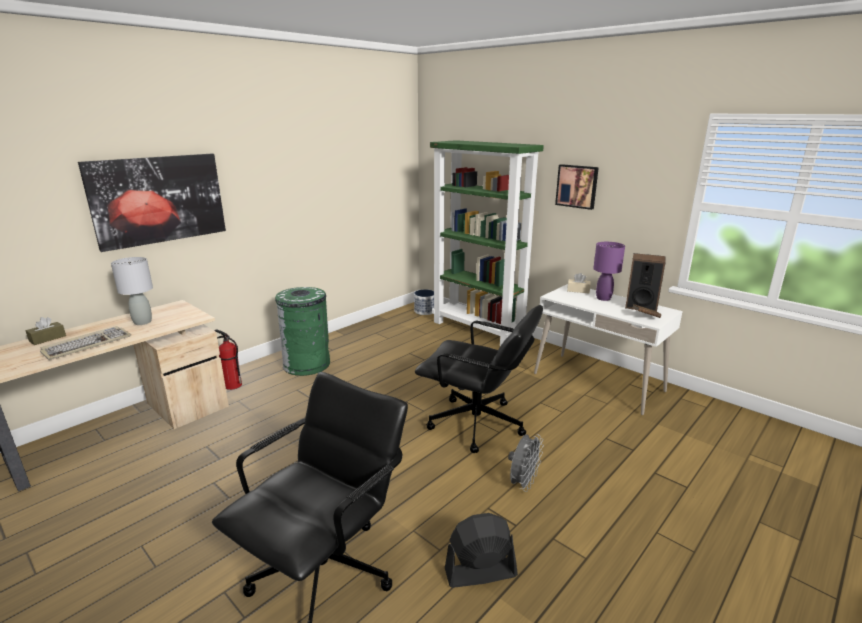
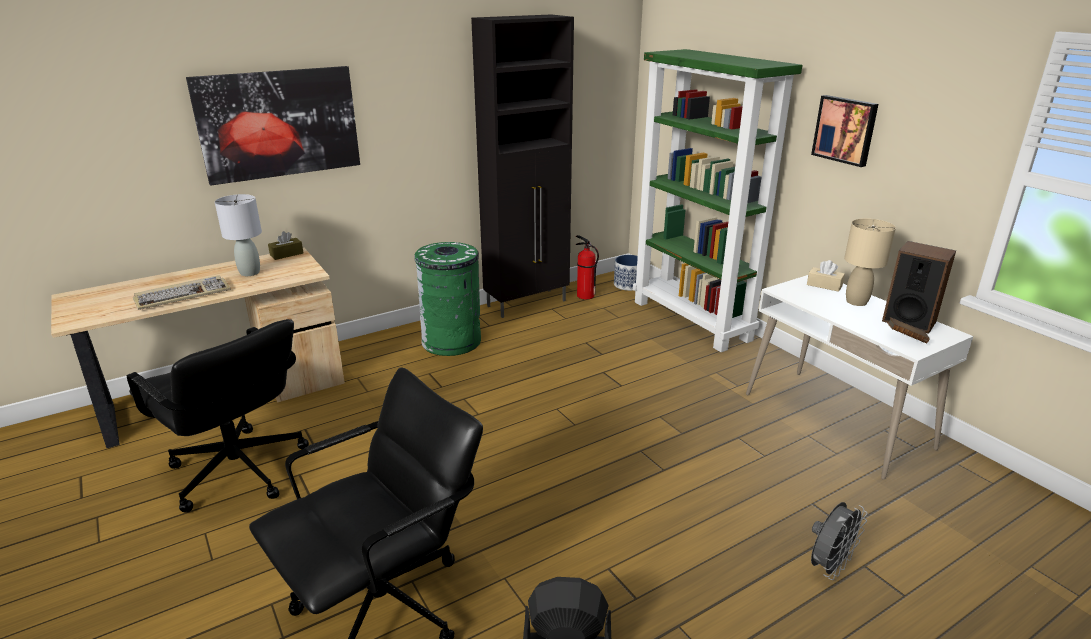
camera: 15 degrees right, 5 degrees up
brown tissue box [26,317,66,345] -> brown tissue box moved to [268,231,303,260]
fire extinguisher [214,329,242,390] -> fire extinguisher moved to [575,235,599,299]
black office chair [415,305,543,453] -> black office chair moved to [127,319,309,513]
grey fan [508,434,544,492] -> grey fan moved to [811,502,868,580]
purple table lamp [593,242,625,301] -> beige table lamp [844,218,896,306]
none -> black cabinet [471,14,574,318]

